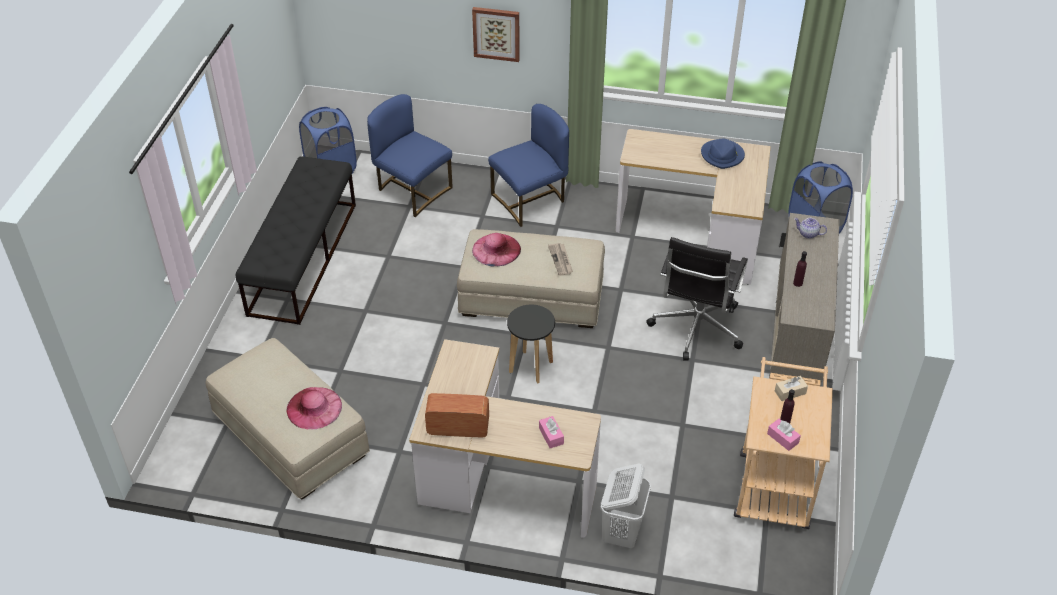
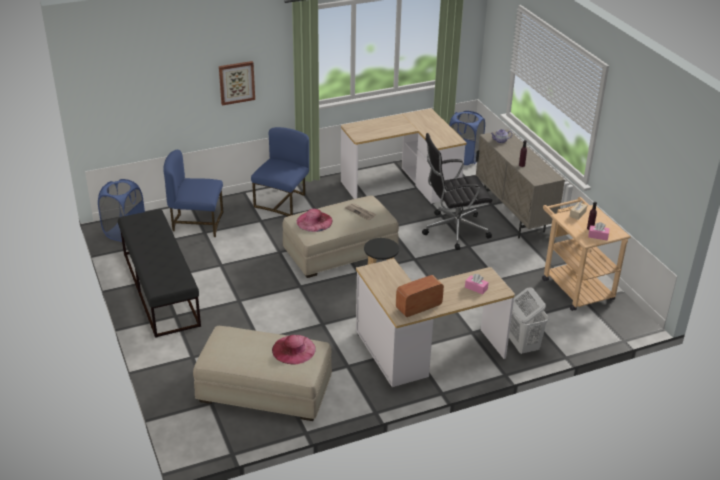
camera: 35 degrees left, 10 degrees down
black office chair [646,237,748,361] -> black office chair turned 90 degrees clockwise [422,133,493,250]
blue hat [701,139,745,169] -> none

